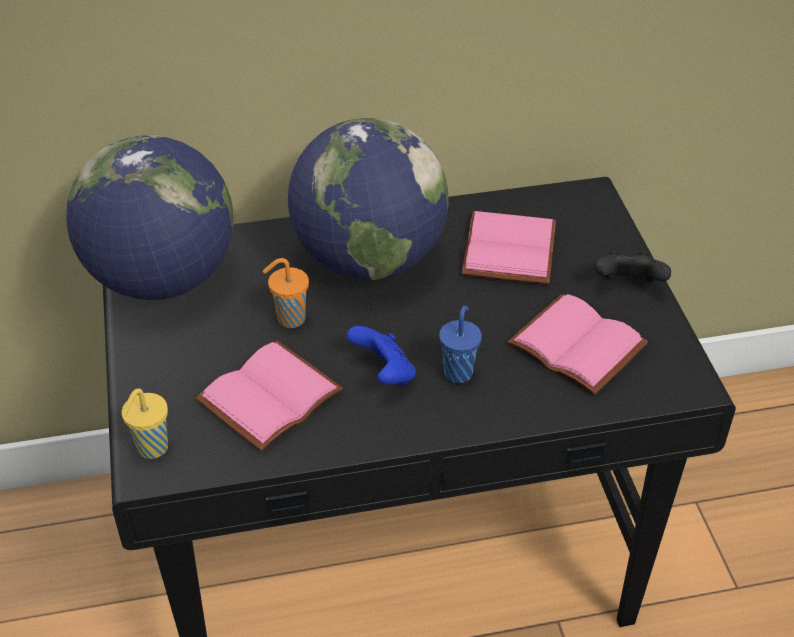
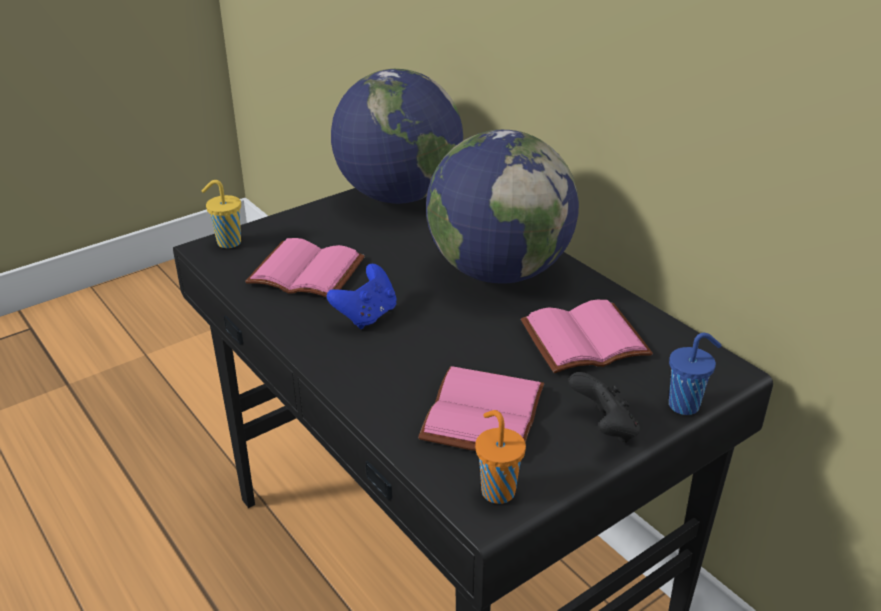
camera: 65 degrees right, 10 degrees down
orange cup [263,258,309,328] -> orange cup moved to [475,410,526,504]
blue cup [439,306,482,383] -> blue cup moved to [669,333,722,415]

